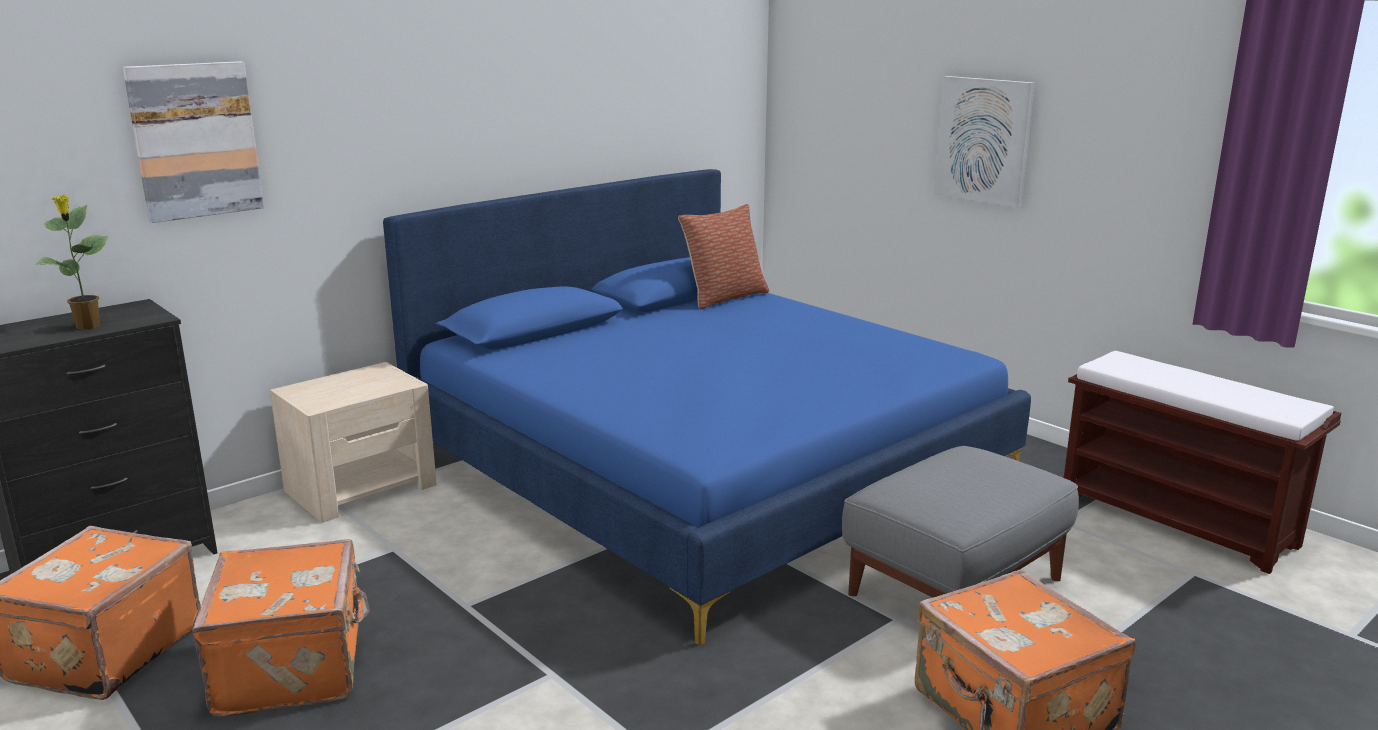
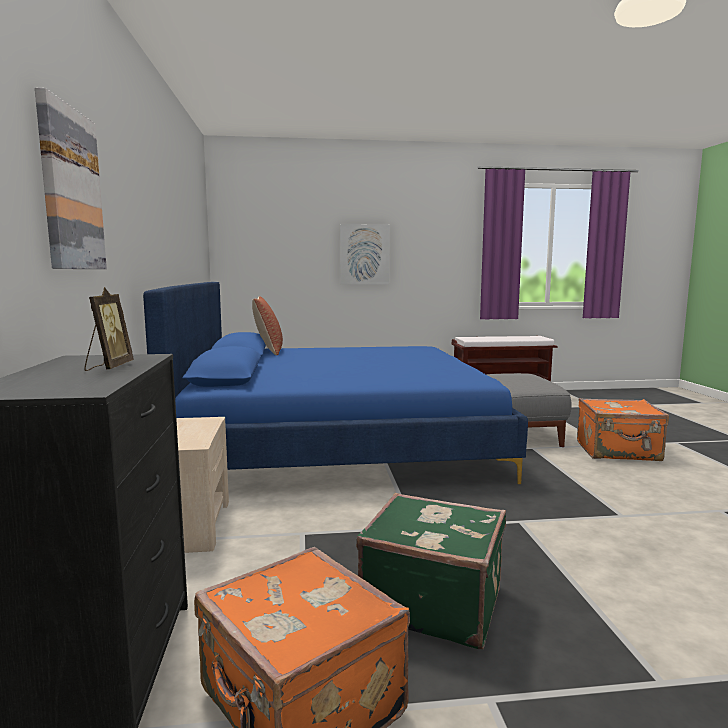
camera: 55 degrees left, 10 degrees down
potted plant [36,195,108,330] -> picture frame [84,287,134,371]
orange suitcase [192,539,370,716] -> green suitcase [356,493,506,649]

